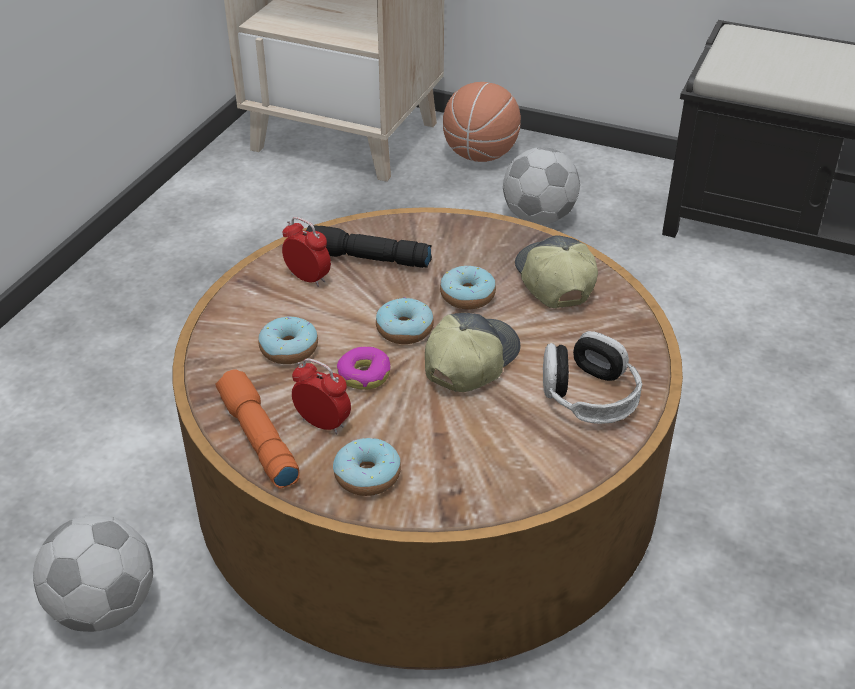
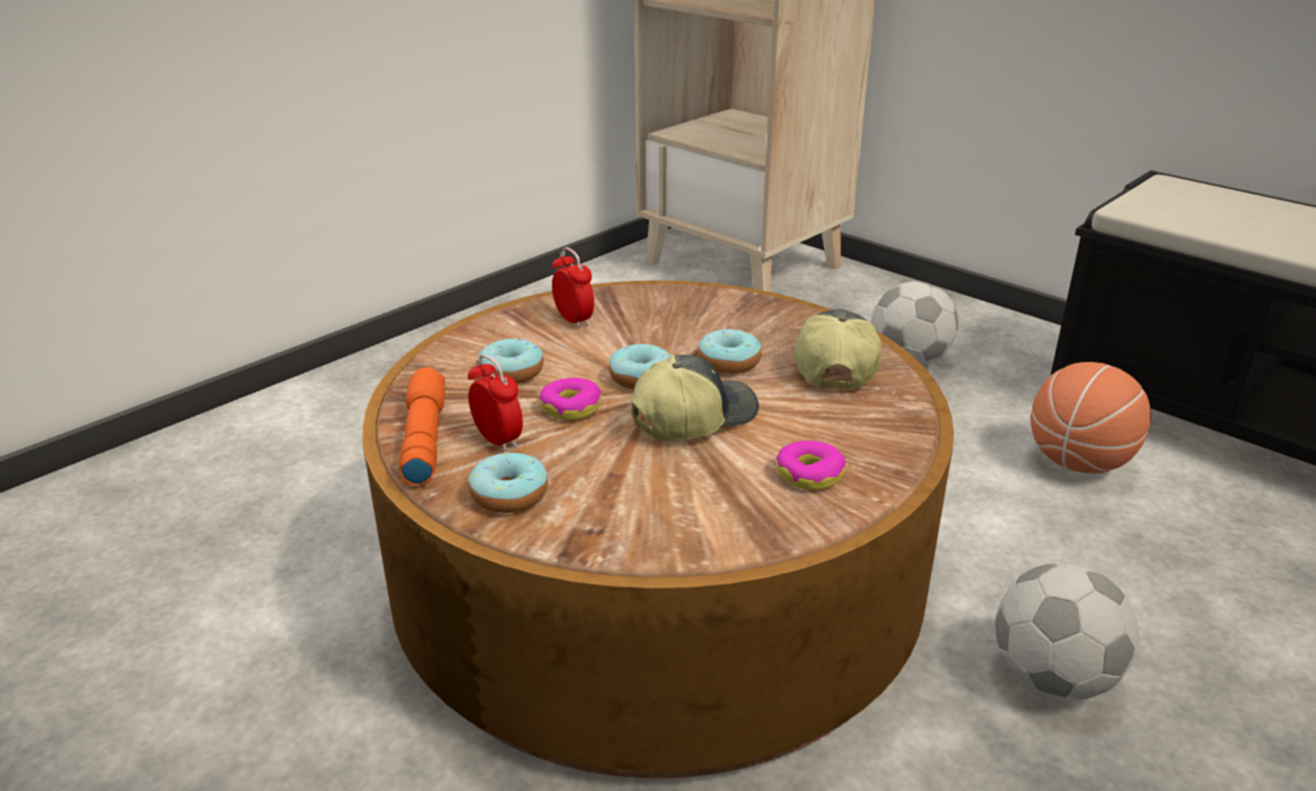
camera: 20 degrees right, 10 degrees down
football [33,515,153,632] -> football moved to [995,563,1139,700]
black flashlight [306,225,432,268] -> none
basketball [443,82,521,162] -> basketball moved to [1031,362,1151,473]
headphones [543,331,643,424] -> donut [776,441,846,490]

